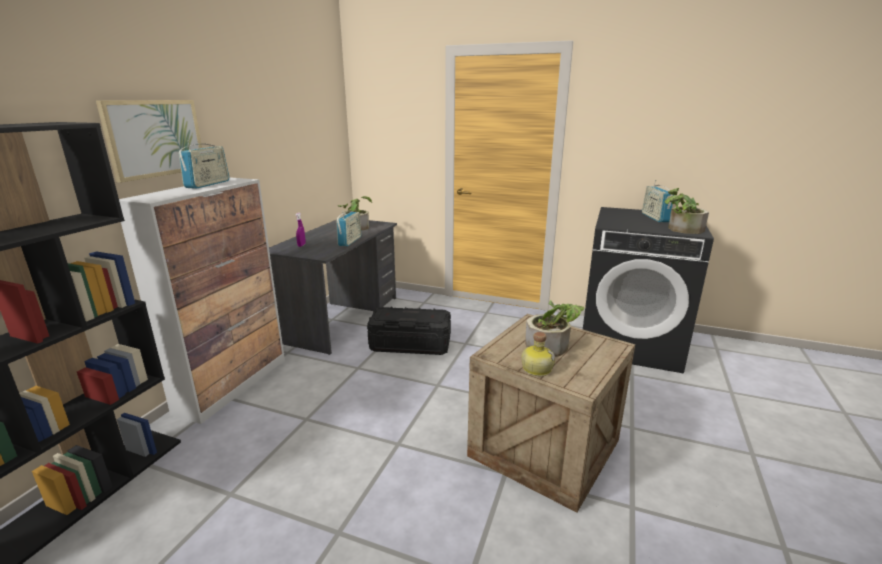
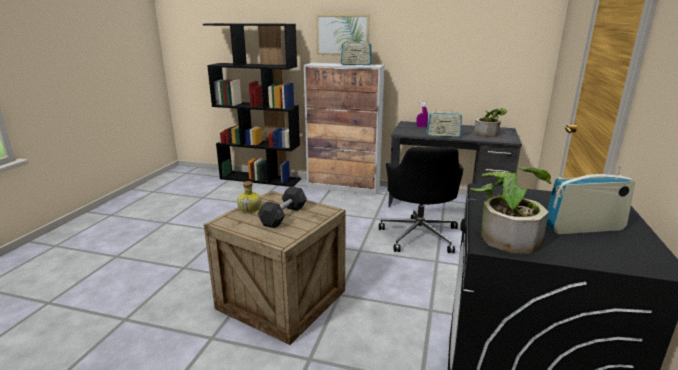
camera: 85 degrees right, 0 degrees up
black storage box [367,307,451,355] -> black office chair [379,147,464,253]
potted plant [525,300,584,357] -> grey dumbbell [258,186,307,228]

